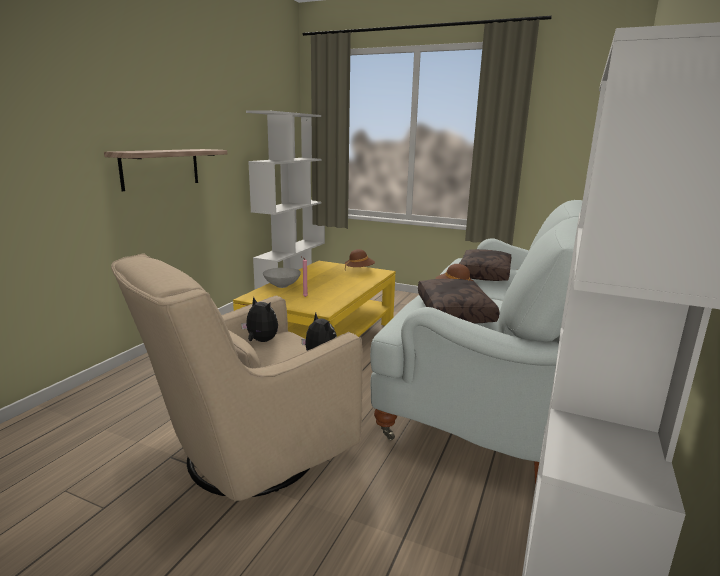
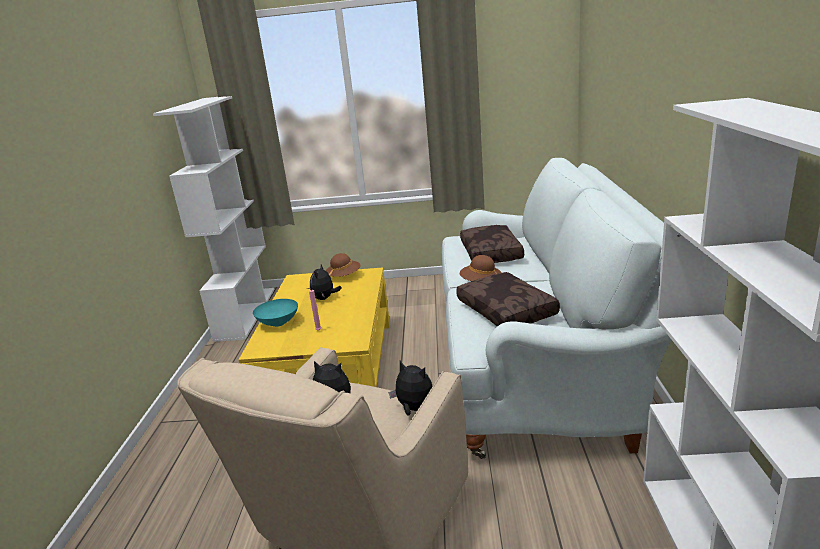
camera: 20 degrees left, 5 degrees up
shelf [104,149,227,191] -> none
grey bowl [263,268,301,288] -> turquoise bowl [253,299,298,327]
none -> plush toy [310,264,342,300]

